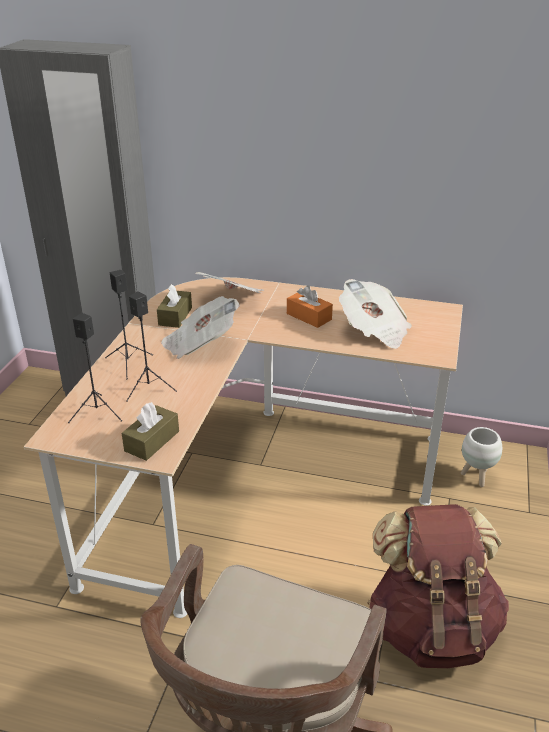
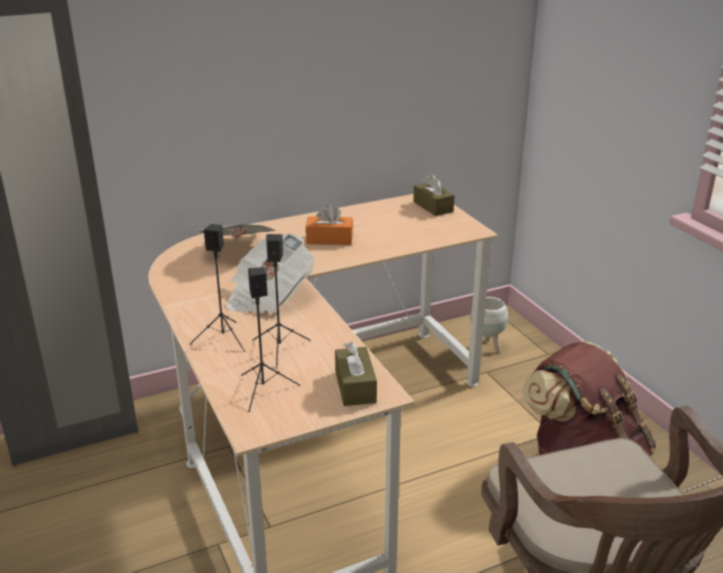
camera: 40 degrees left, 5 degrees down
brown tissue box [157,284,192,328] -> brown tissue box moved to [413,174,455,216]
newspaper [339,279,412,349] -> none

